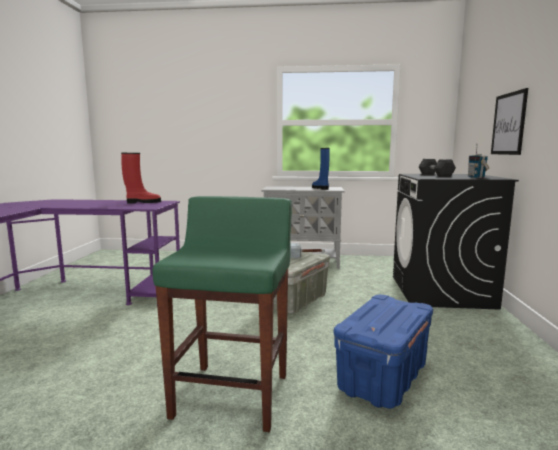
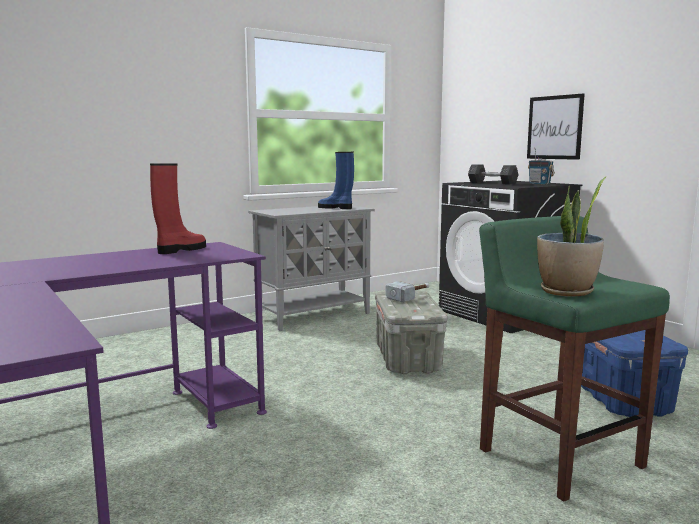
camera: 40 degrees left, 0 degrees up
none -> potted plant [537,177,606,297]

